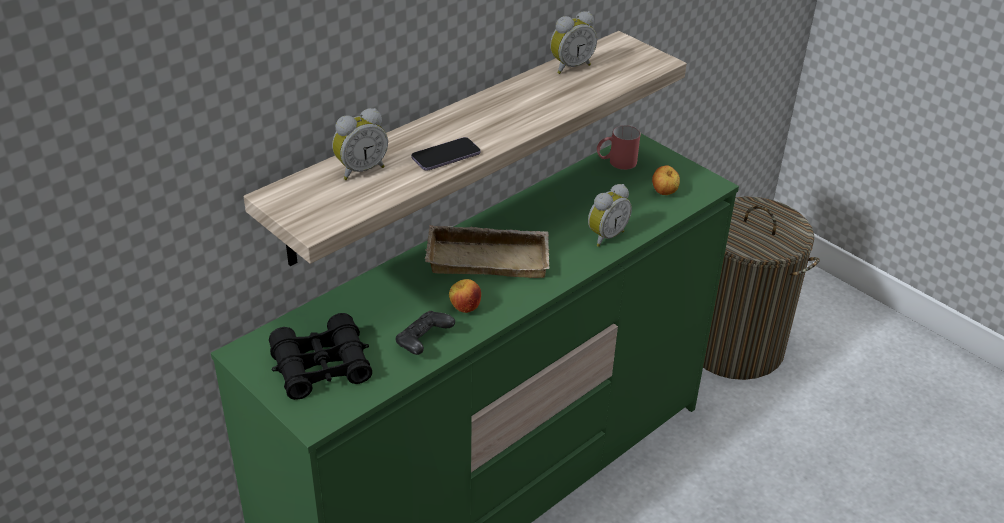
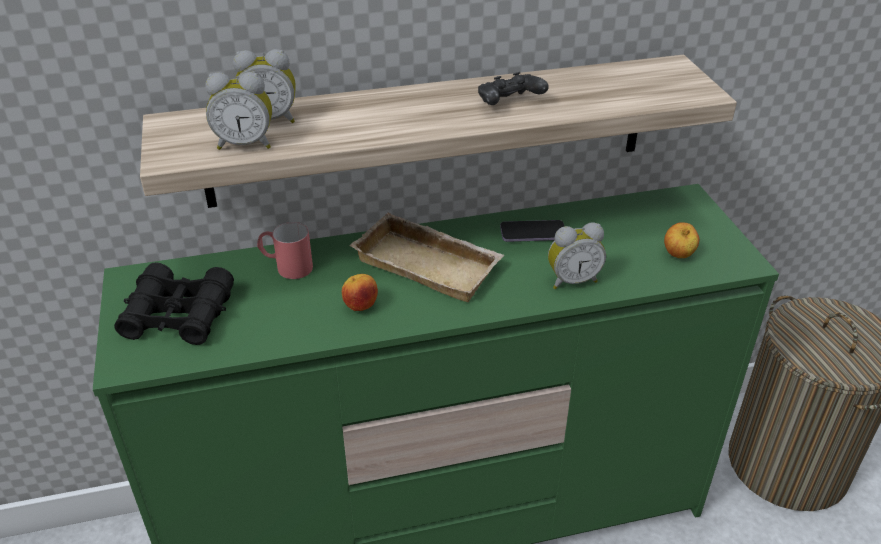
camera: 30 degrees right, 0 degrees up
black game controller [395,311,455,355] -> black game controller moved to [478,72,549,105]
phone [411,137,481,171] -> phone moved to [500,220,565,242]
alarm clock [550,11,597,74] -> alarm clock moved to [206,72,272,150]
red mug [597,125,641,170] -> red mug moved to [257,222,313,279]

